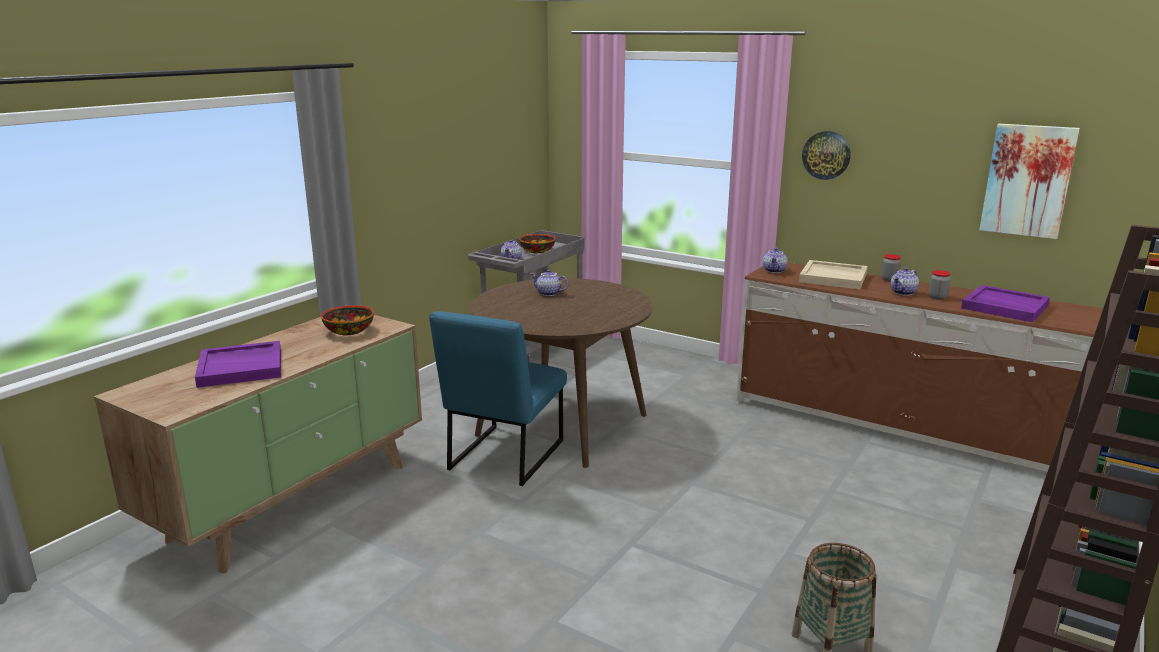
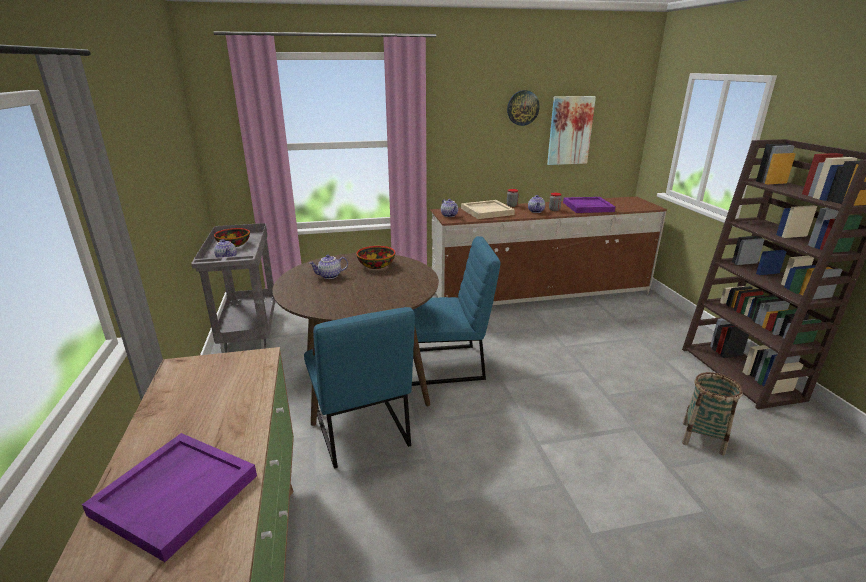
camera: 45 degrees left, 5 degrees up
bowl [321,305,374,335] -> bowl moved to [356,246,395,269]
wall clock [802,131,851,180] -> wall clock moved to [507,90,540,126]
none -> blue chair [412,236,501,386]

